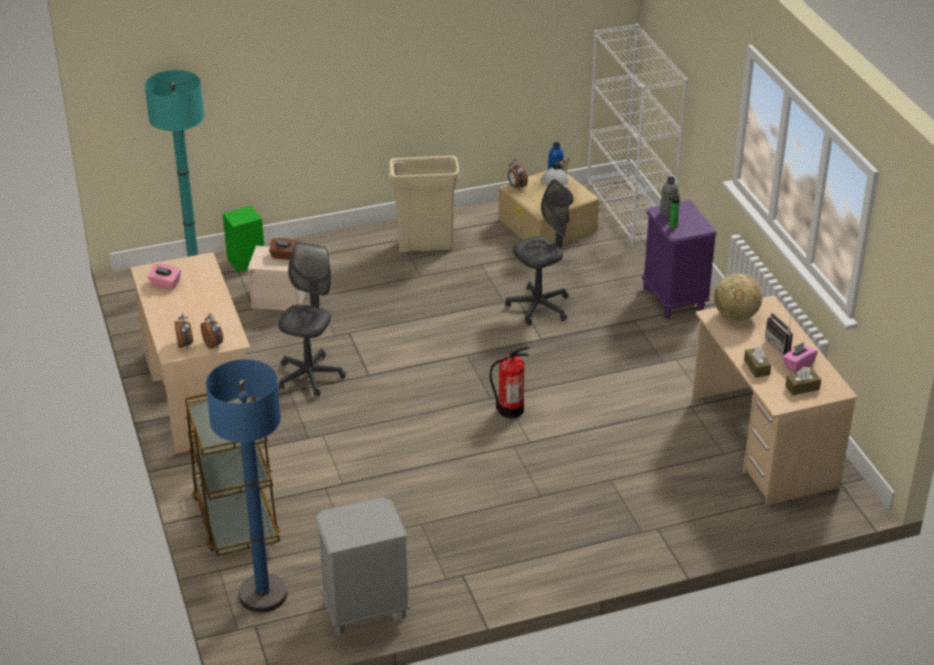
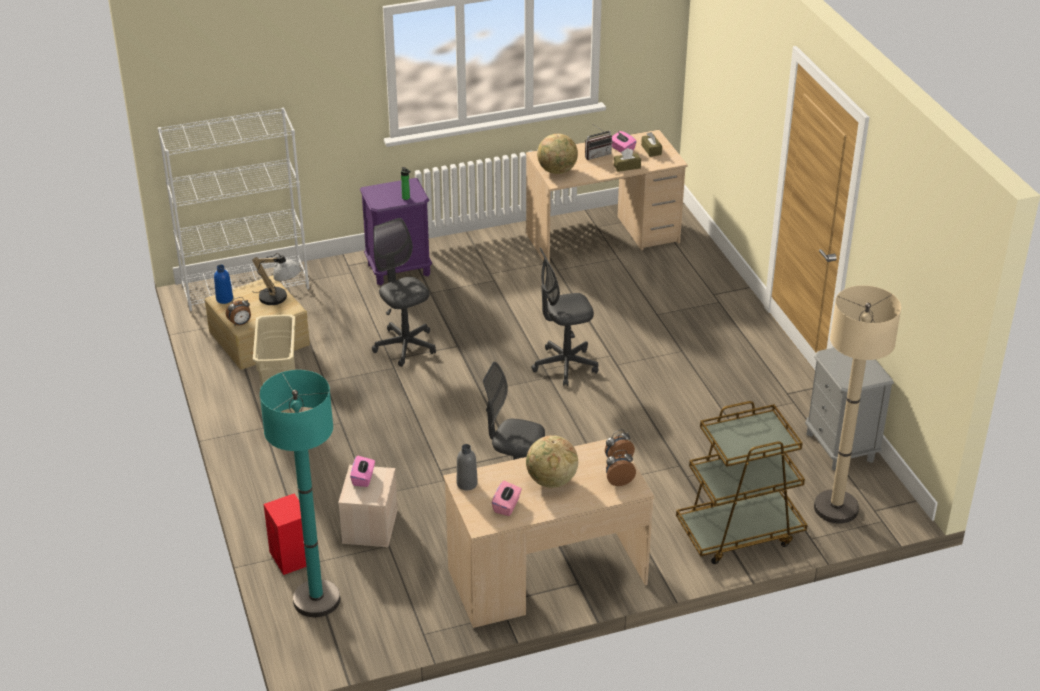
camera: 90 degrees left, 0 degrees up
blue floor lamp [206,359,287,612] -> beige floor lamp [814,285,901,523]
green speaker [223,206,264,272] -> red speaker [264,493,306,575]
brown tissue box [269,238,298,260] -> pink tissue box [350,456,375,487]
fire extinguisher [490,346,529,418] -> grey office chair [531,248,599,386]
grey bottle [660,176,678,217] -> grey bottle moved to [457,444,478,490]
none -> globe [526,435,578,488]

